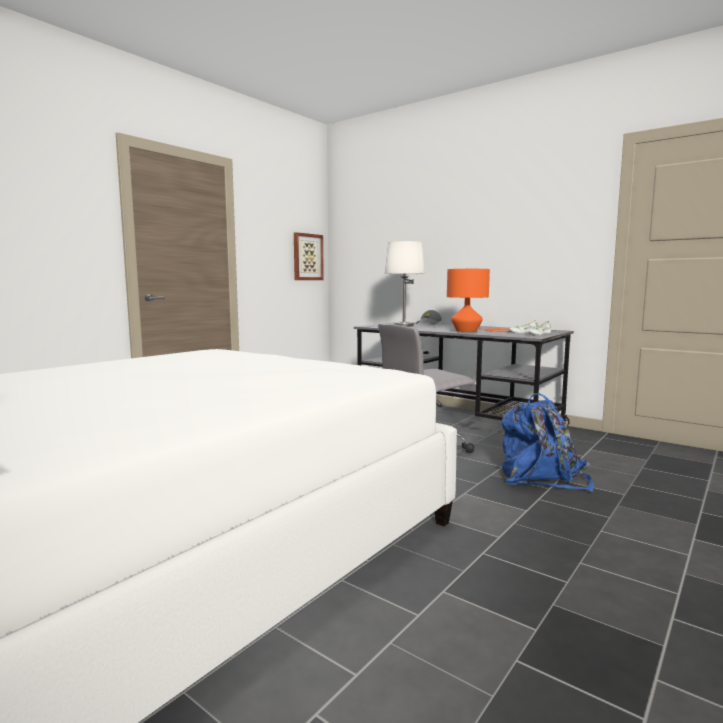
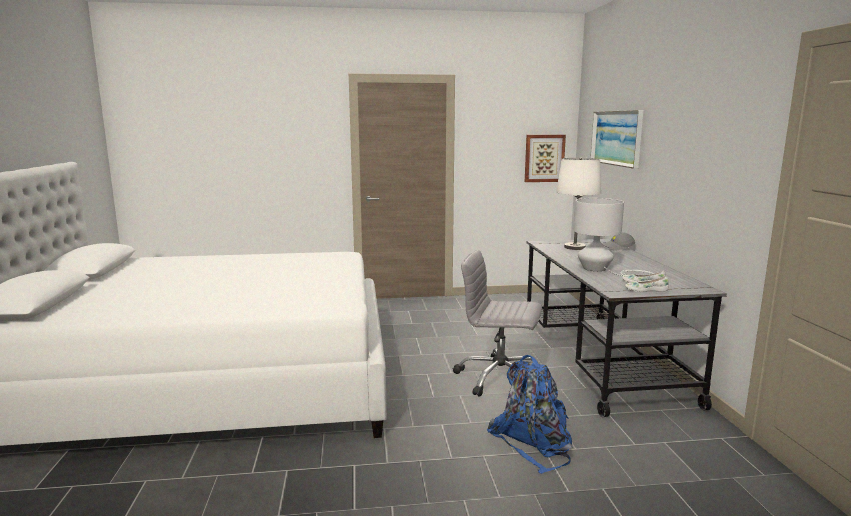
camera: 45 degrees right, 5 degrees up
orange table lamp [447,269,510,332] -> grey table lamp [574,198,654,276]
none -> picture [590,110,643,169]

